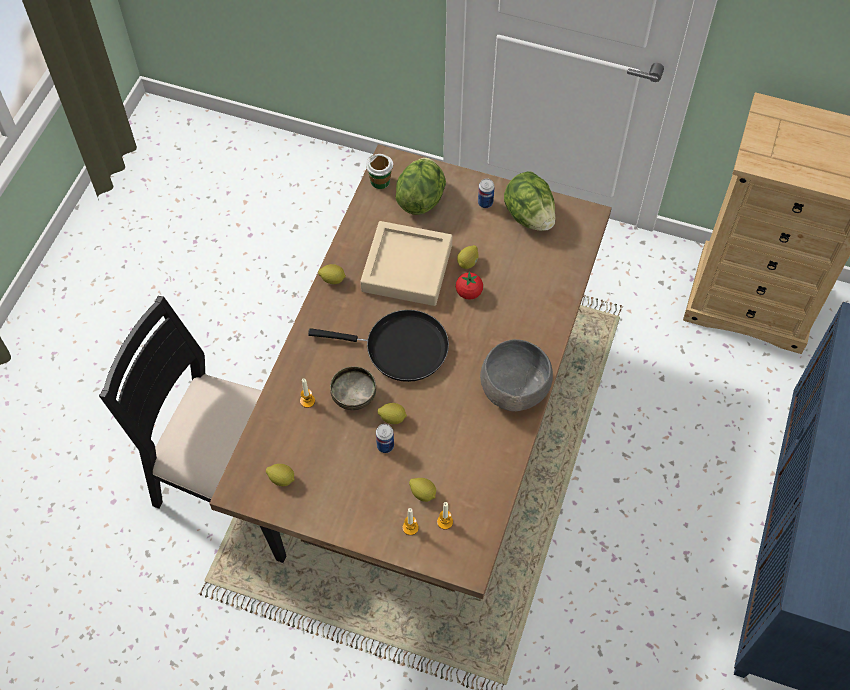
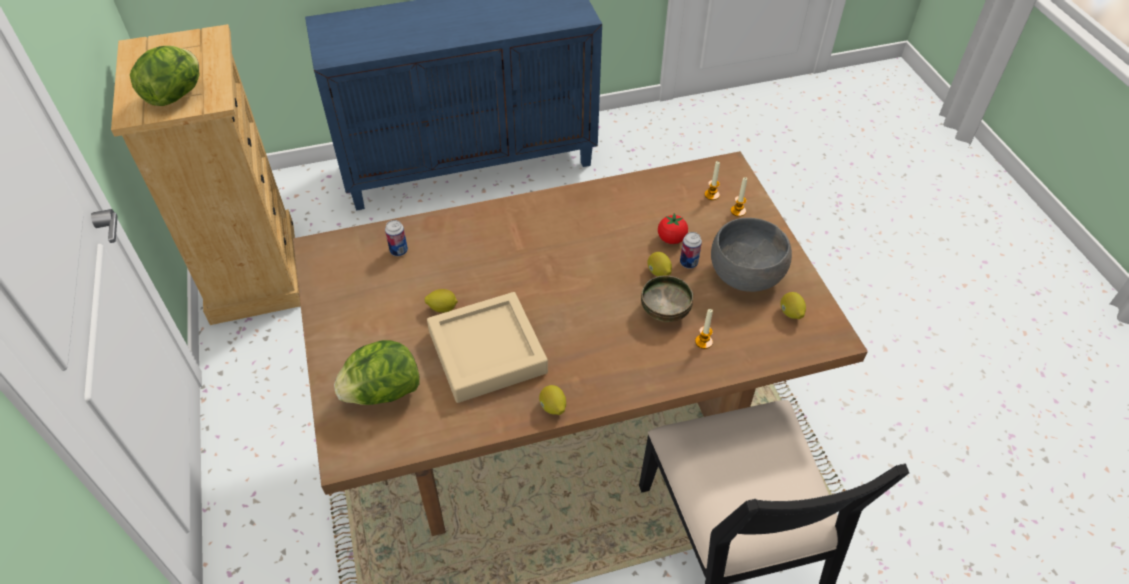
camera: 125 degrees left, 10 degrees down
black frying pan [308,310,449,382] -> none
cup [366,154,393,189] -> none
lemon [409,478,436,502] -> none
tomato [456,271,483,300] -> tomato moved to [658,213,688,244]
can [478,178,495,208] -> can moved to [385,220,408,256]
grey bowl [480,339,553,411] -> grey bowl moved to [711,218,792,292]
lettuce [504,171,556,231] -> lettuce moved to [130,46,200,106]

